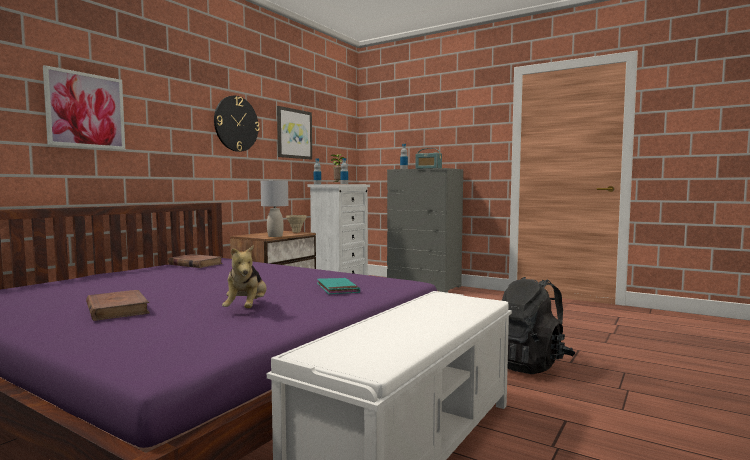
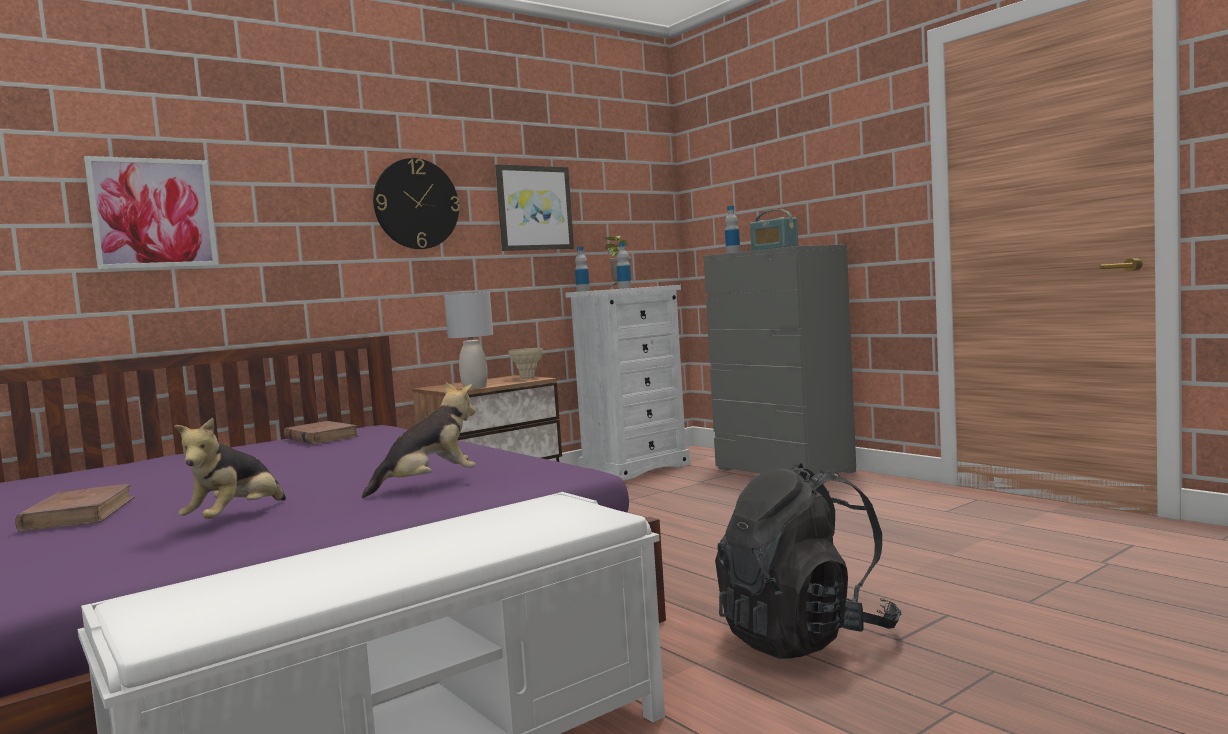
camera: 20 degrees right, 0 degrees up
turquoise book [317,278,360,294] -> plush toy [362,382,476,498]

